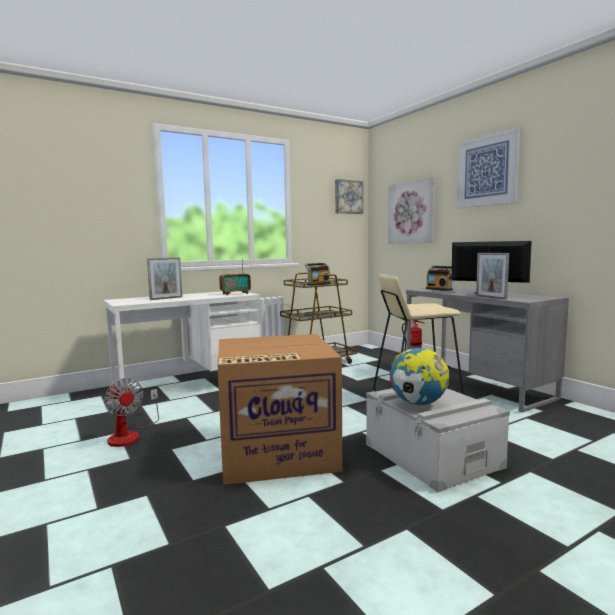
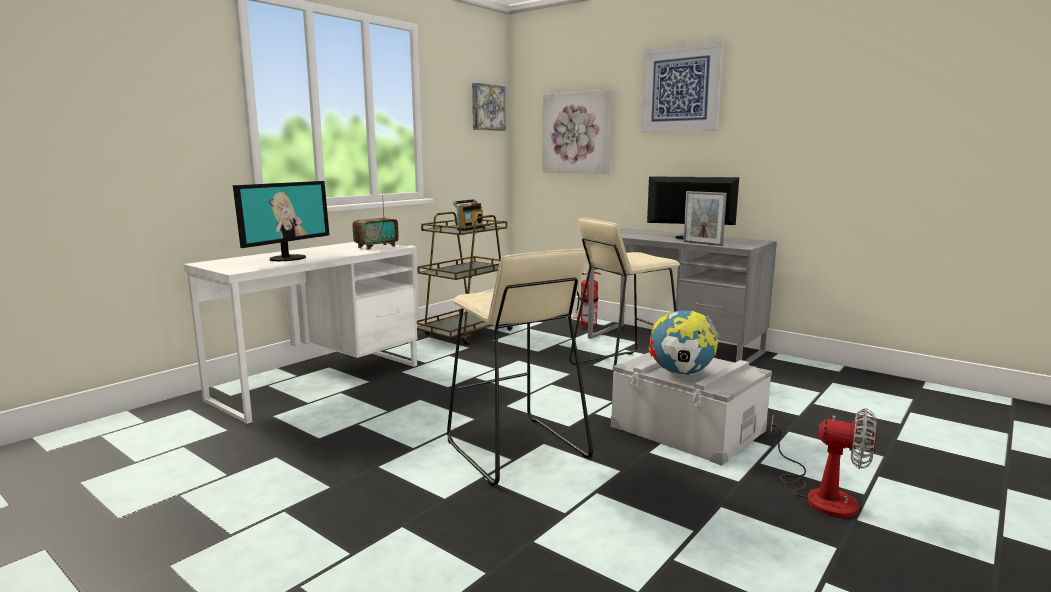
camera: 20 degrees left, 5 degrees up
fan [104,378,159,447] -> fan moved to [771,408,877,518]
picture frame [147,257,183,300] -> monitor [233,181,329,261]
cardboard box [218,334,343,485] -> beige stool [447,249,593,486]
radio [426,266,453,291] -> none

